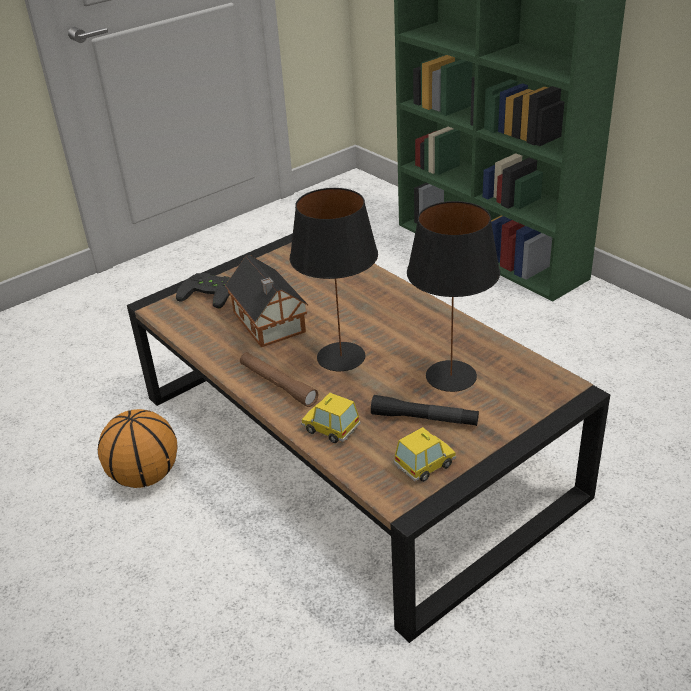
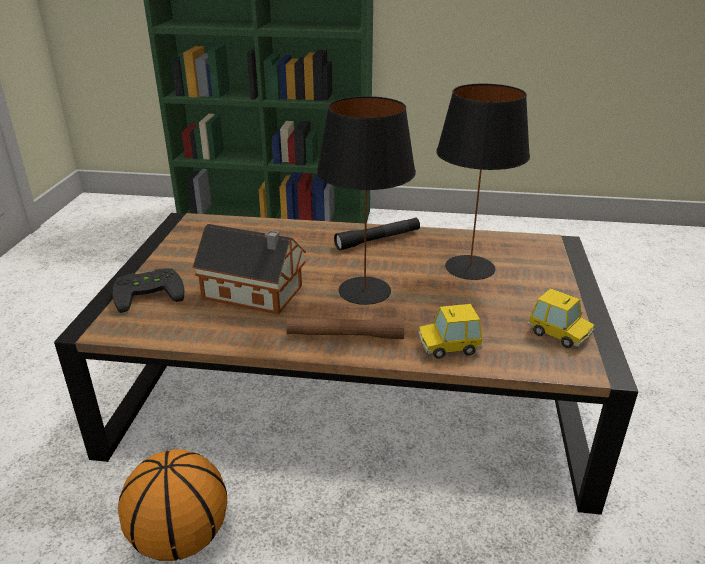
camera: 45 degrees left, 5 degrees down
black flashlight [371,395,479,426] -> black flashlight moved to [334,218,420,250]
toy car [394,427,456,482] -> toy car turned 120 degrees clockwise [528,288,594,348]

